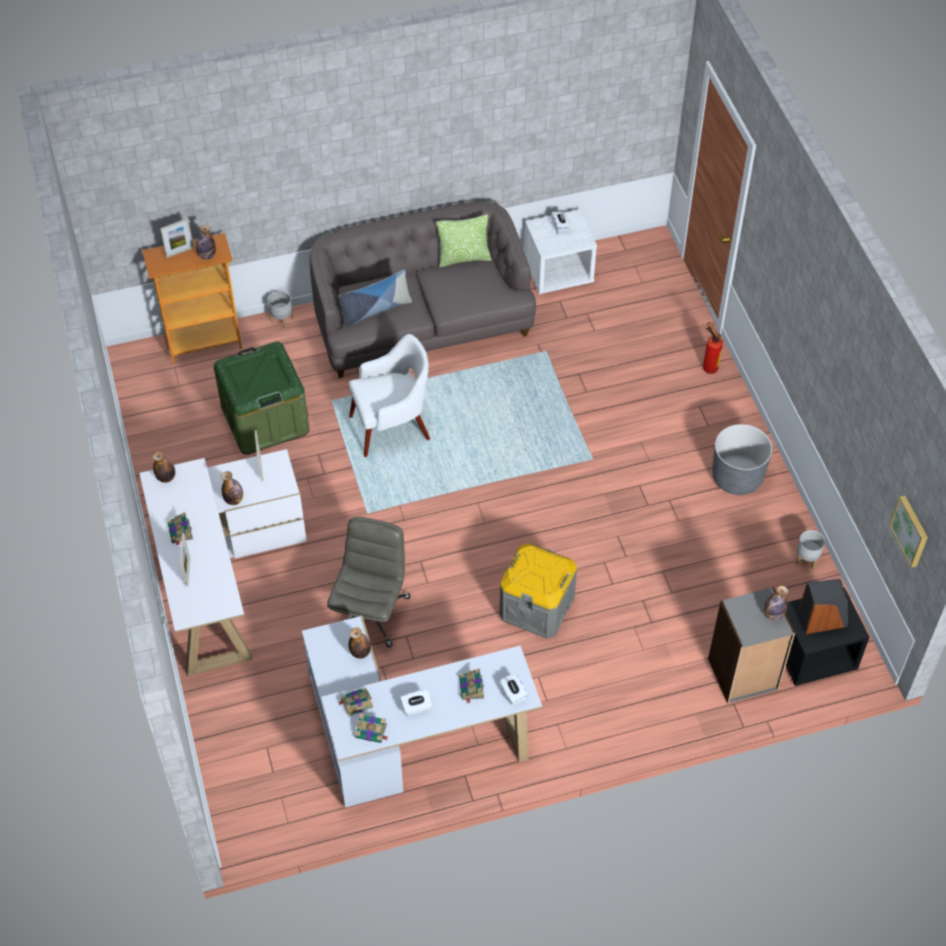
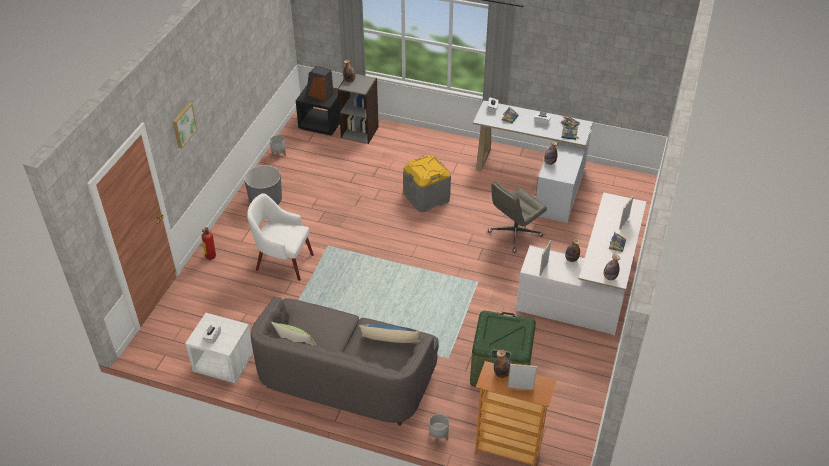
camera: 145 degrees left, 10 degrees down
white armchair [349,334,430,457] -> white armchair moved to [247,193,314,281]
picture [889,496,928,568] -> picture moved to [173,103,197,148]

